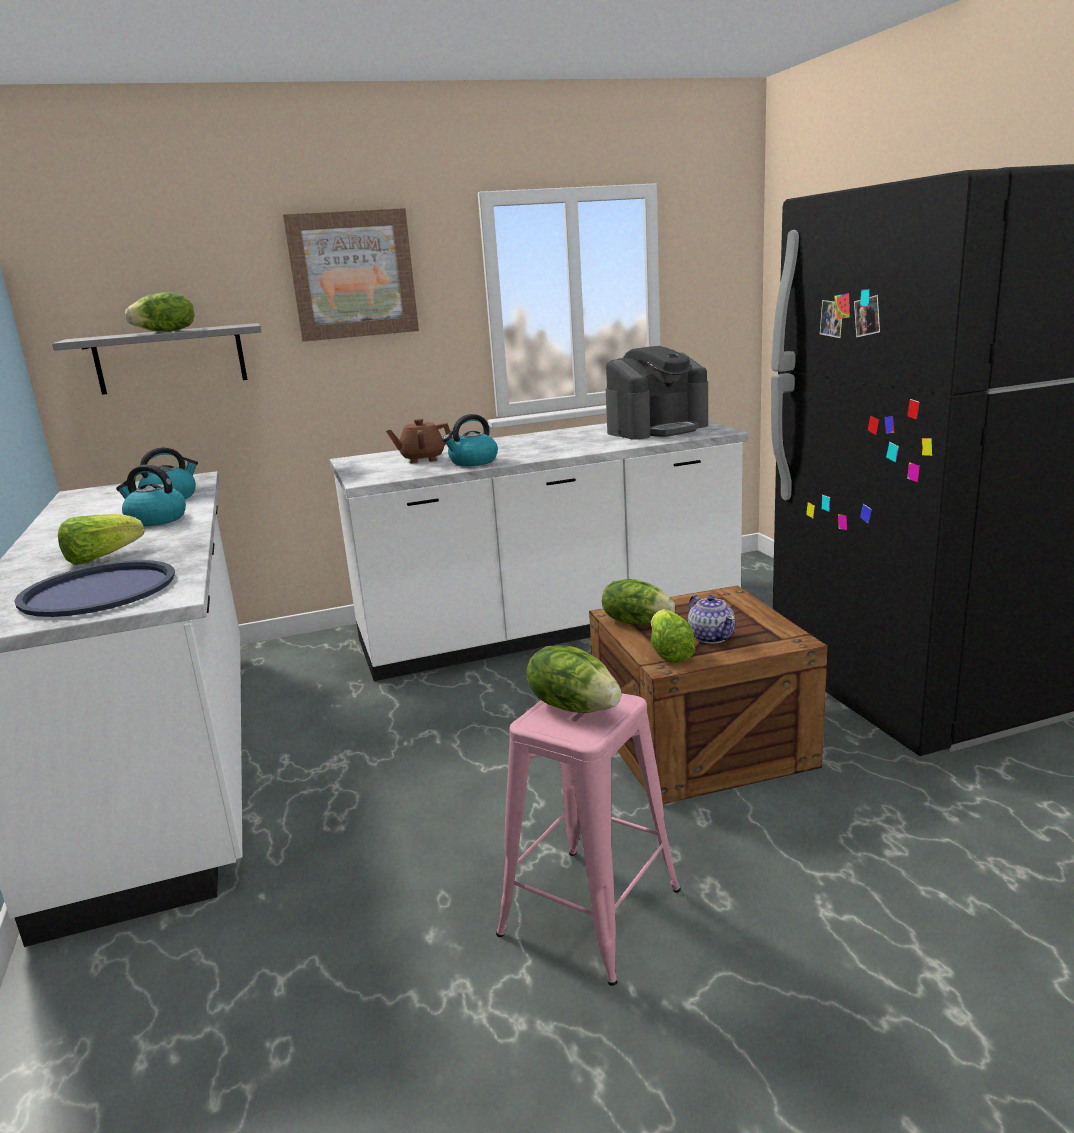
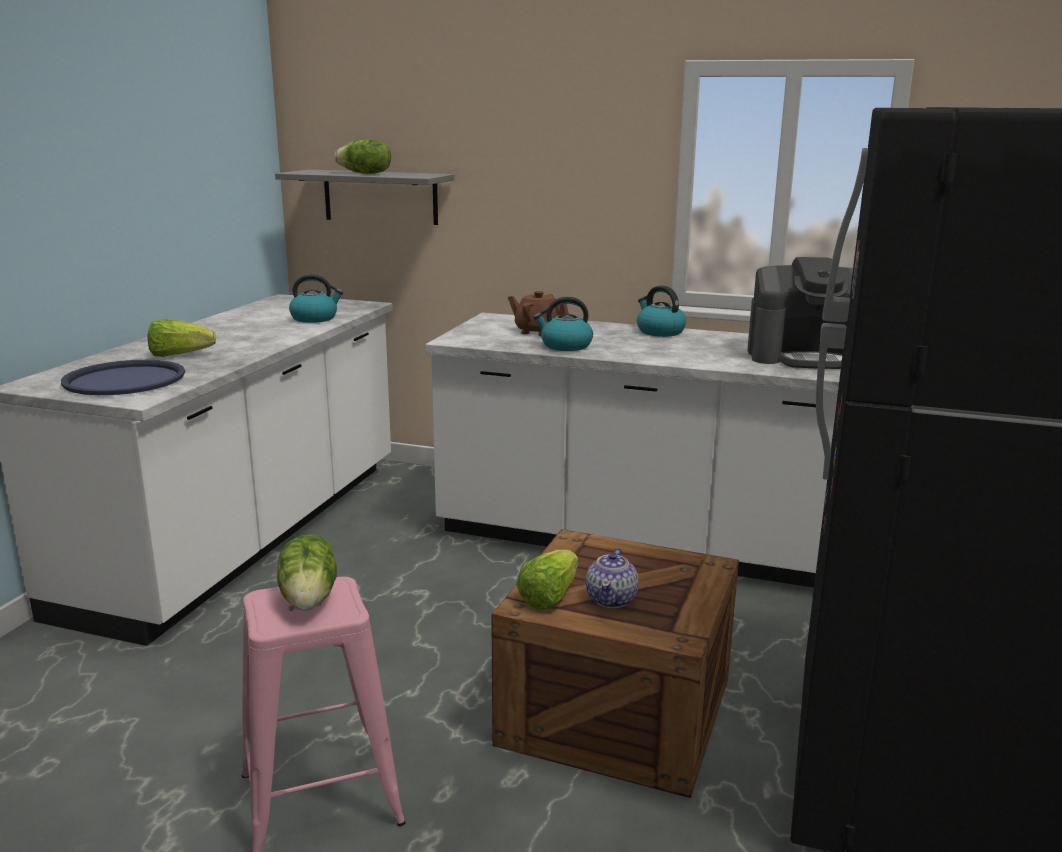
camera: 35 degrees right, 0 degrees up
kettle [116,465,186,527] -> kettle moved to [637,286,686,337]
picture [283,208,419,342] -> none
lettuce [602,579,675,625] -> none

